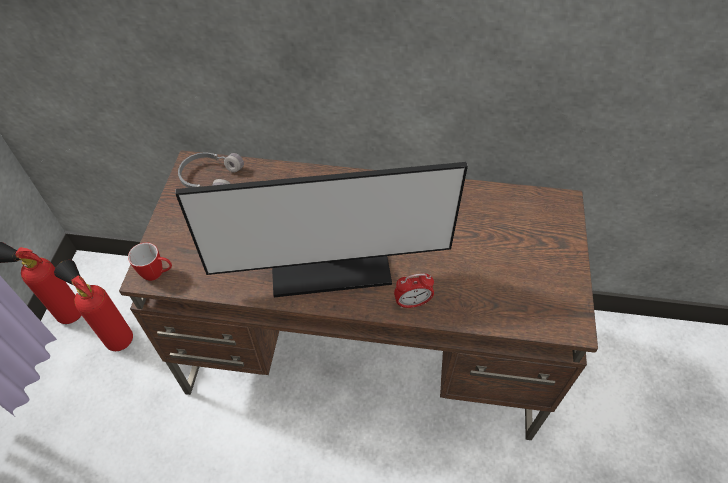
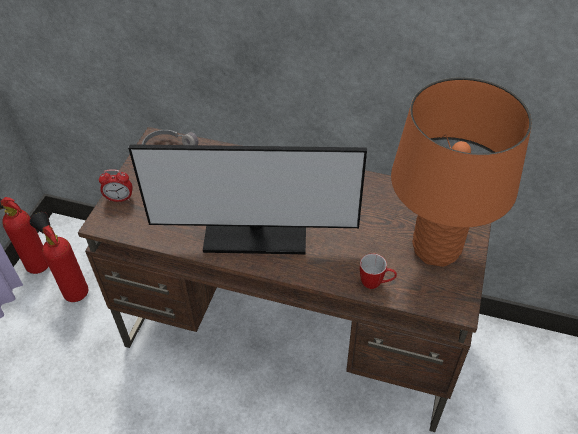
camera: 10 degrees right, 5 degrees down
mug [128,242,172,281] -> mug moved to [360,253,397,289]
alarm clock [394,273,434,308] -> alarm clock moved to [99,170,133,202]
none -> orange table lamp [391,77,532,267]

